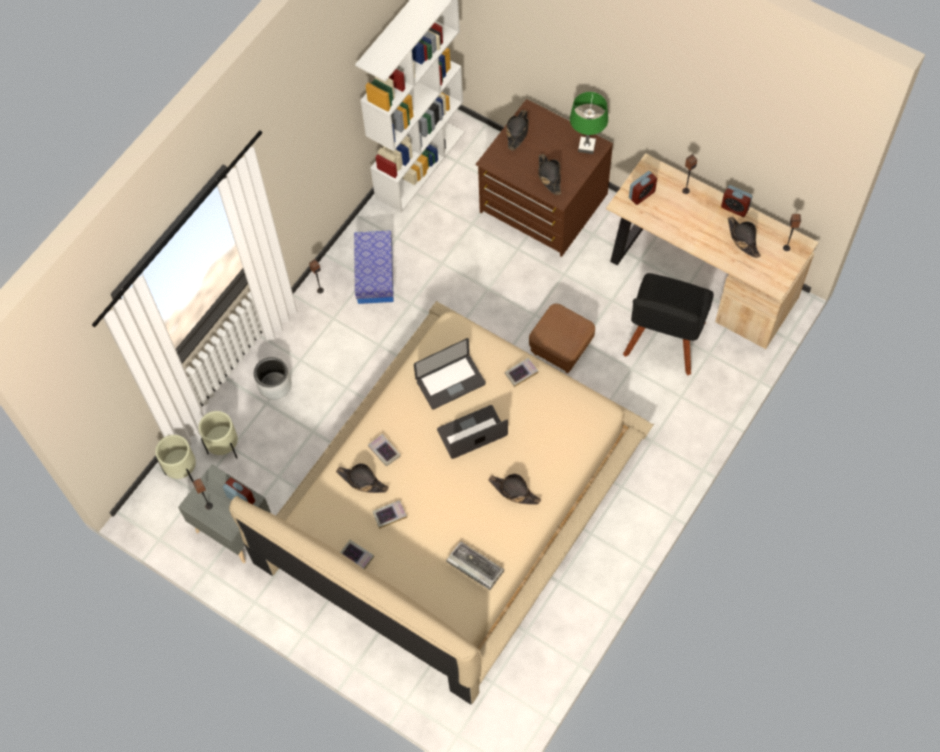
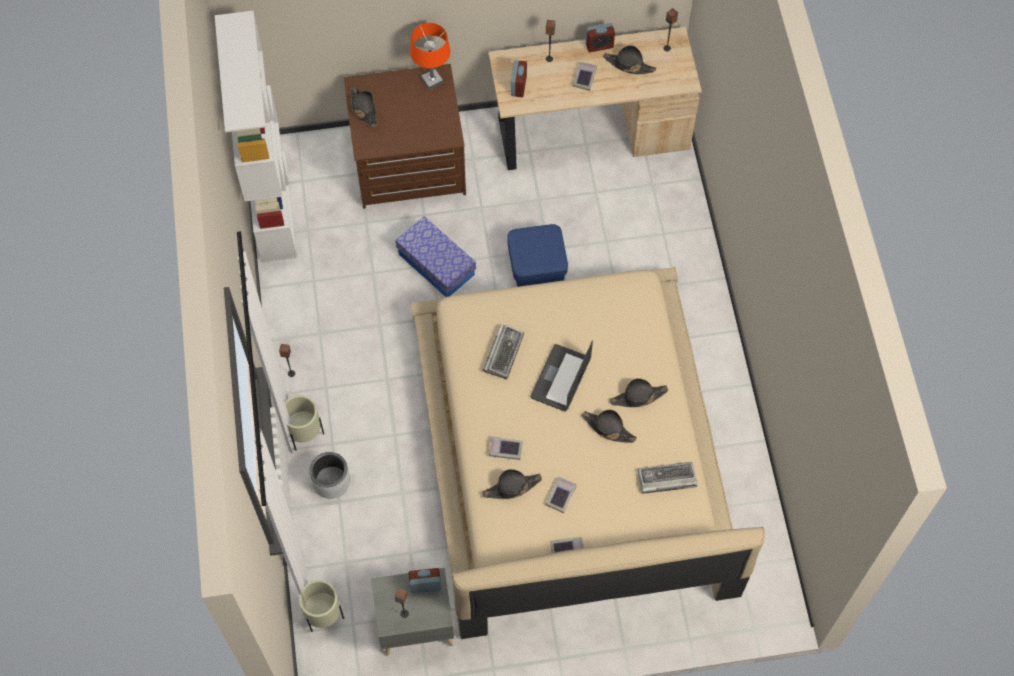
camera: 45 degrees left, 0 degrees up
beige planter [198,411,238,459] -> beige planter moved to [285,395,324,451]
storage box [354,231,394,304] -> storage box moved to [395,216,476,297]
laptop [414,338,486,409] -> keyboard [483,325,524,379]
book [505,358,538,387] -> book moved to [573,62,597,91]
brown ottoman [529,304,595,373] -> blue ottoman [507,224,568,287]
black hat [538,154,561,195] -> black hat moved to [582,410,637,443]
green table lamp [570,92,608,154] -> orange table lamp [410,23,450,90]
black chair [623,273,714,375] -> none

